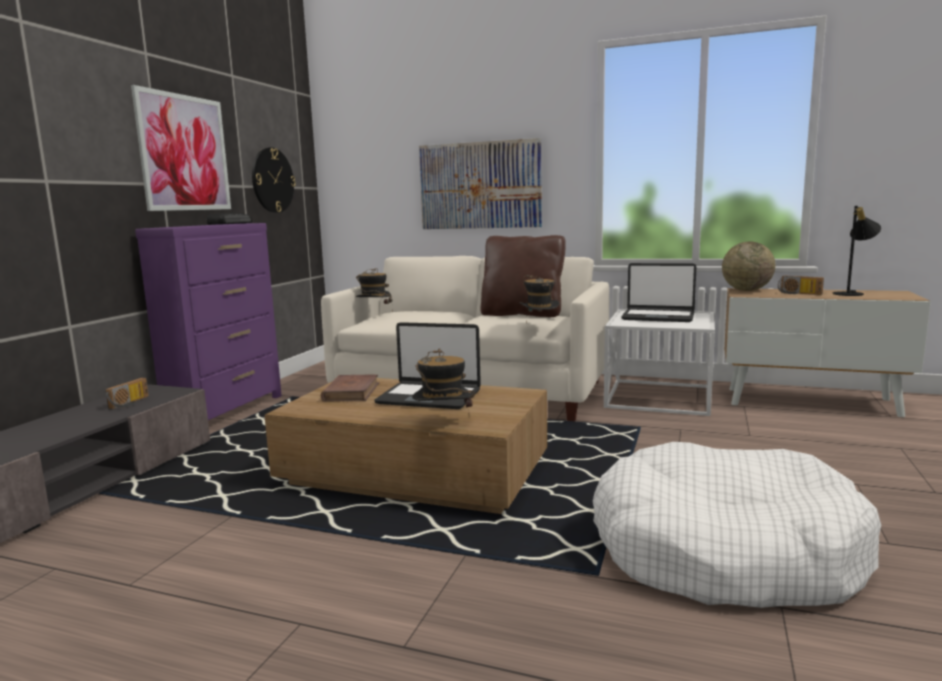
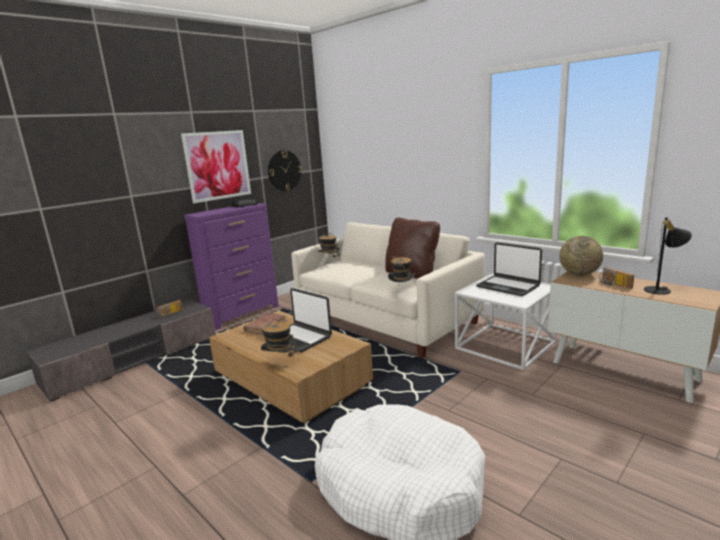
camera: 25 degrees right, 5 degrees up
picture [419,138,542,229] -> none

